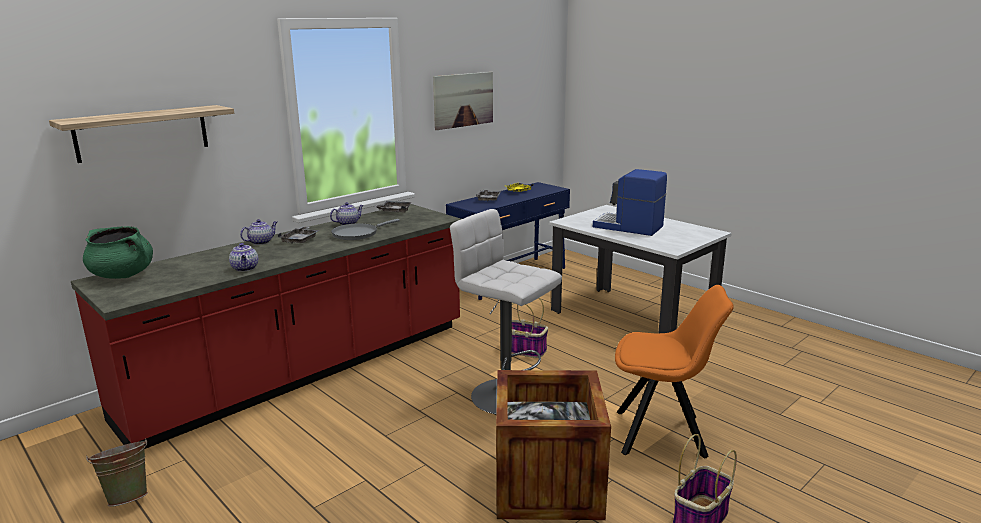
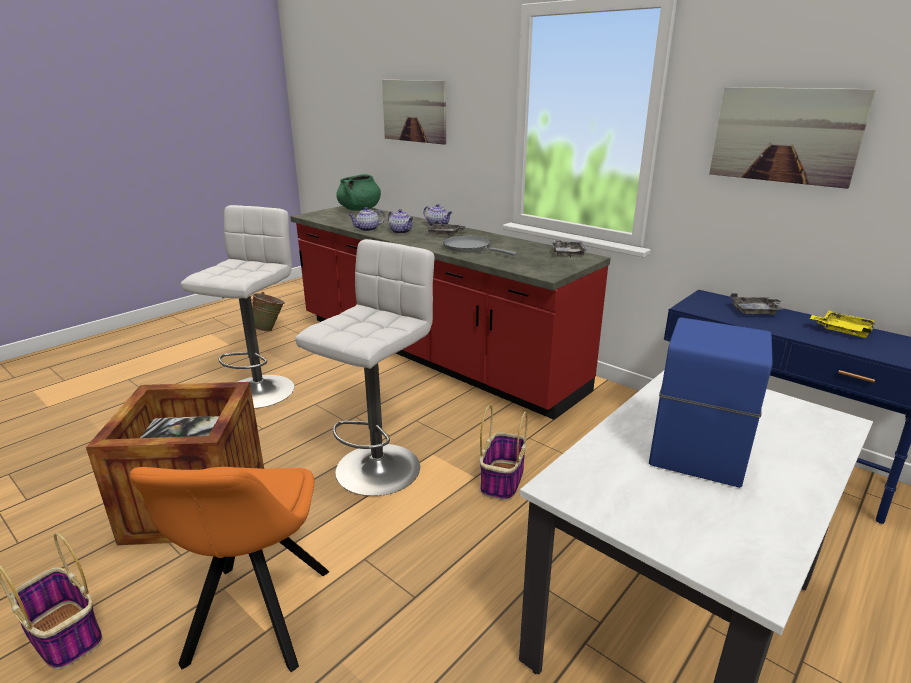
camera: 85 degrees right, 5 degrees up
shelf [49,105,234,163] -> picture [382,80,446,145]
teapot [330,202,364,225] -> teapot moved to [388,209,413,234]
none -> white stool [181,205,294,408]

